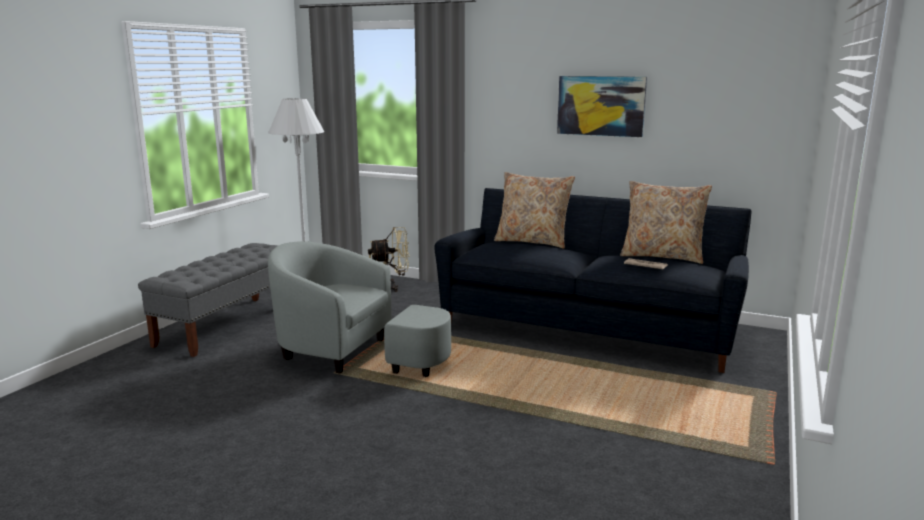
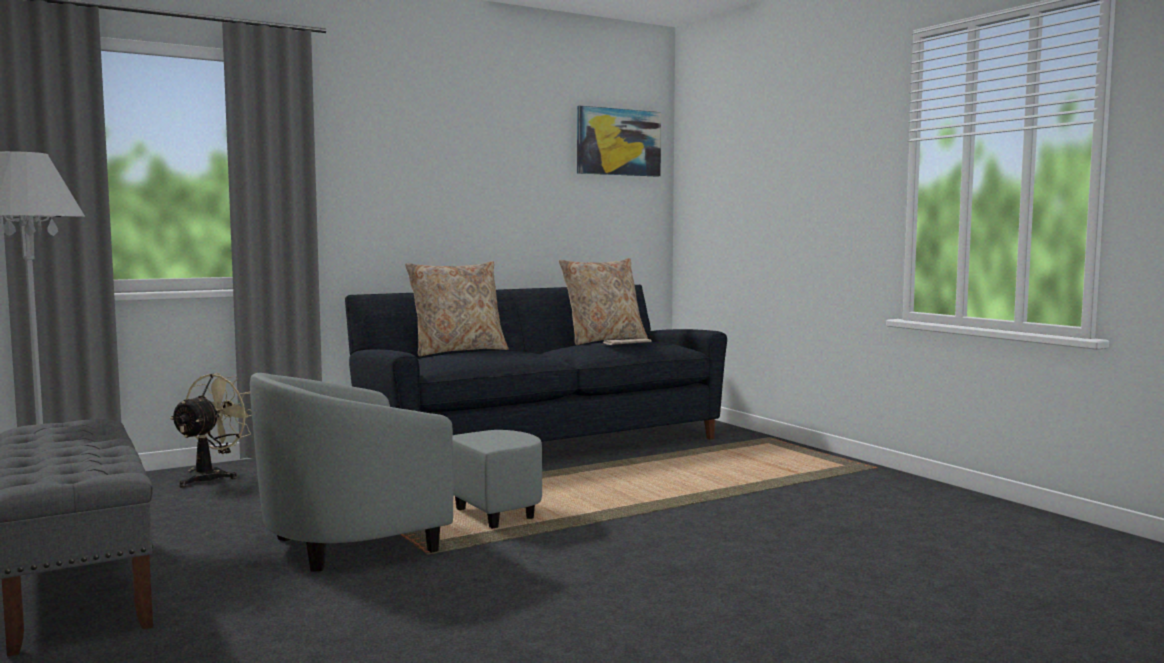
camera: 55 degrees left, 10 degrees down
picture [557,76,647,137] -> picture moved to [577,106,661,177]

